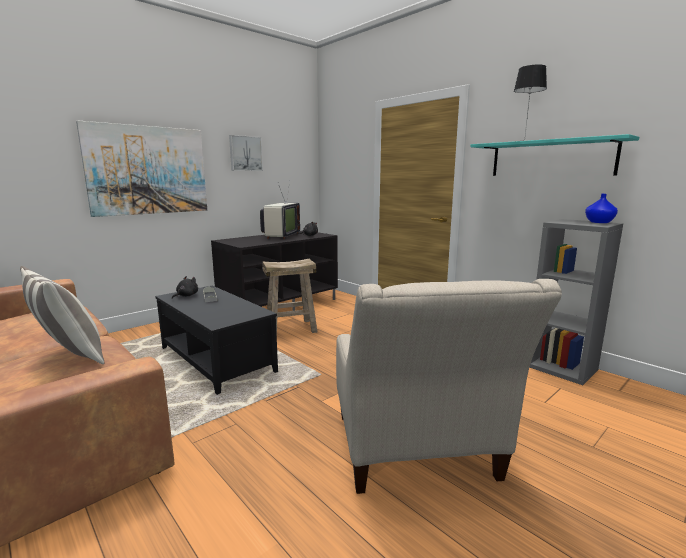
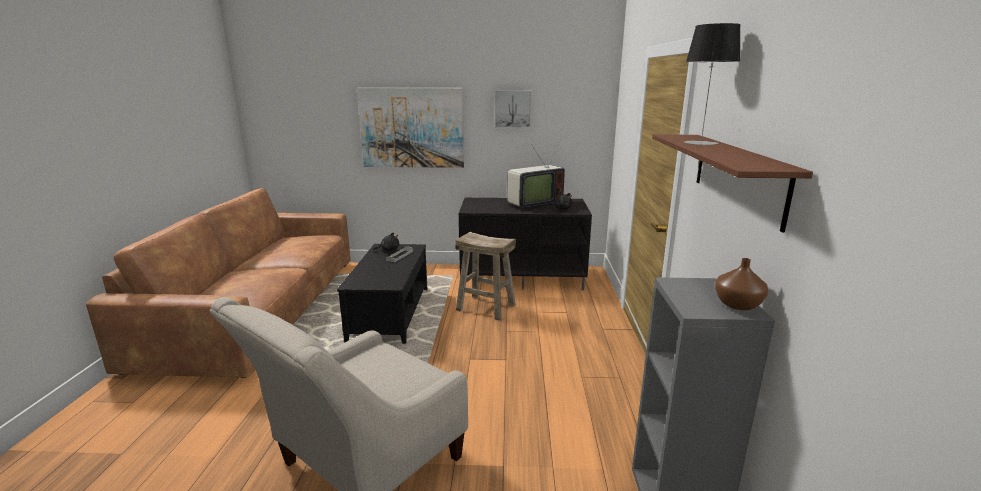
camera: 45 degrees right, 5 degrees up
pillow [20,266,104,364] -> none
turquoise shelf [470,134,639,176] -> brown shelf [652,134,813,233]
blue vase [585,194,618,223] -> brown vase [715,258,769,310]

